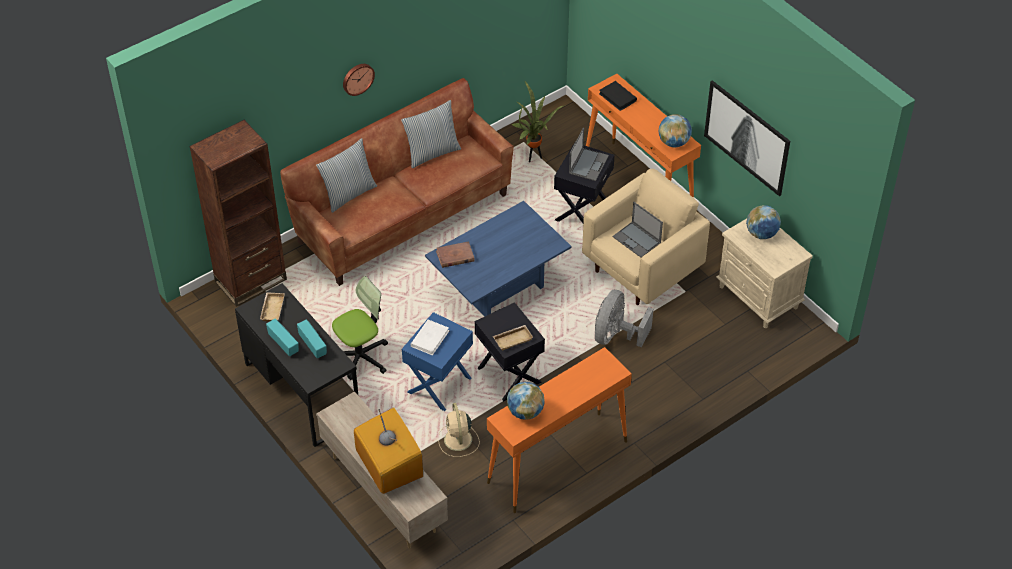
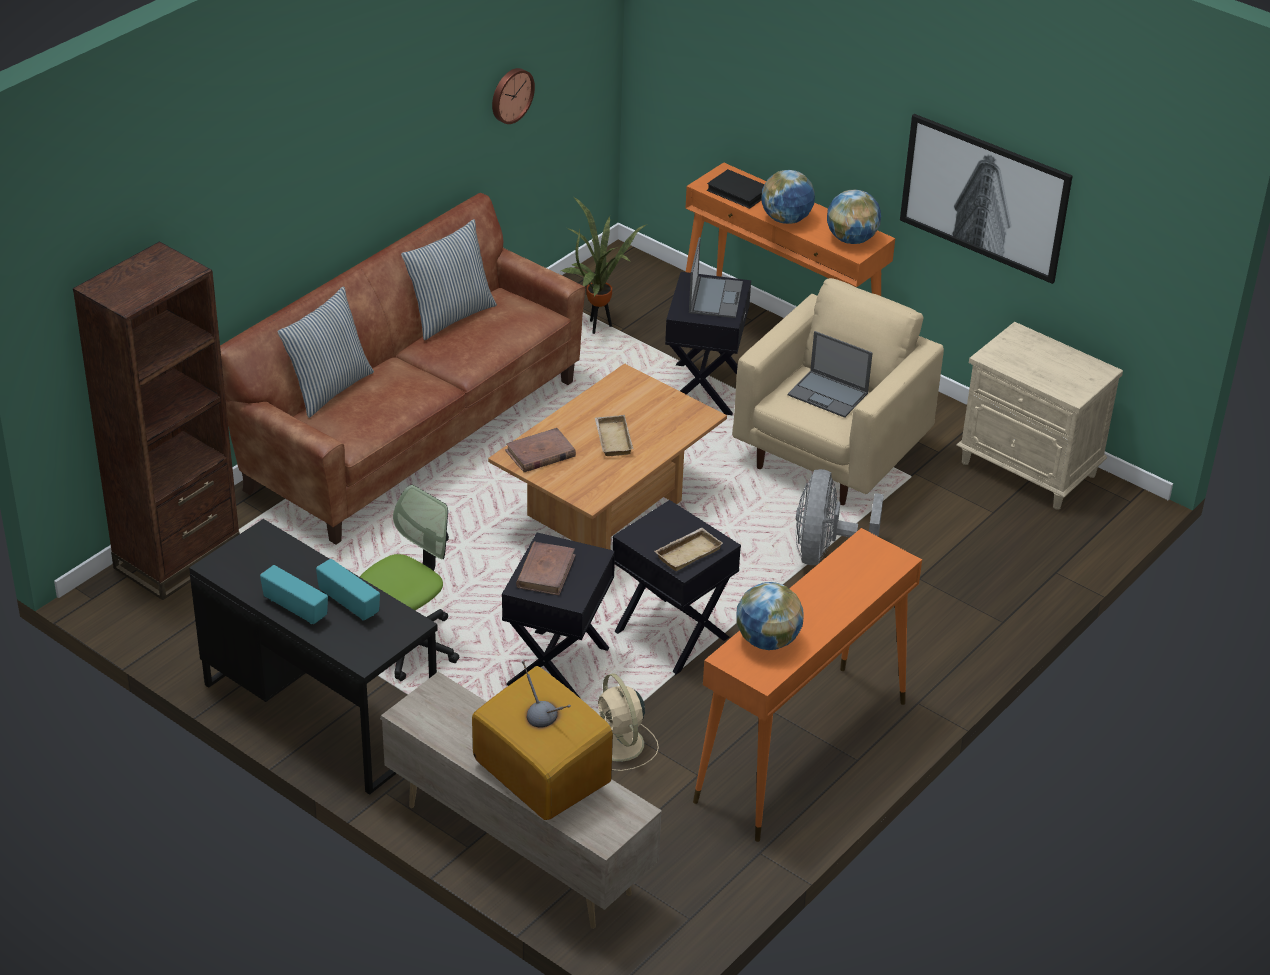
camera: 15 degrees left, 10 degrees down
beige tray [260,292,285,322] -> beige tray moved to [595,415,634,456]
wall clock [343,64,375,96] -> wall clock moved to [492,68,535,124]
blue side table [402,312,473,411] -> black side table [502,532,615,700]
white book [410,320,450,356] -> brown book [516,542,576,595]
blue coffee table [425,201,572,317] -> brown coffee table [488,363,727,550]
globe [746,205,781,239] -> globe moved to [761,170,815,224]

